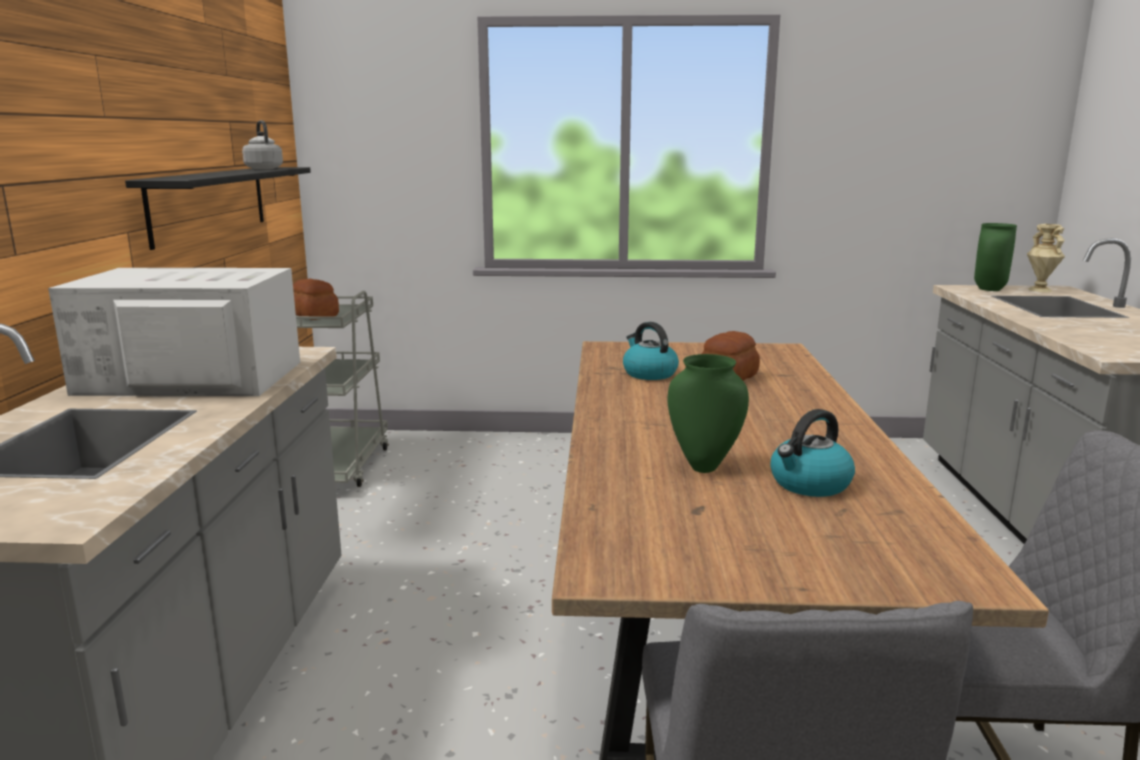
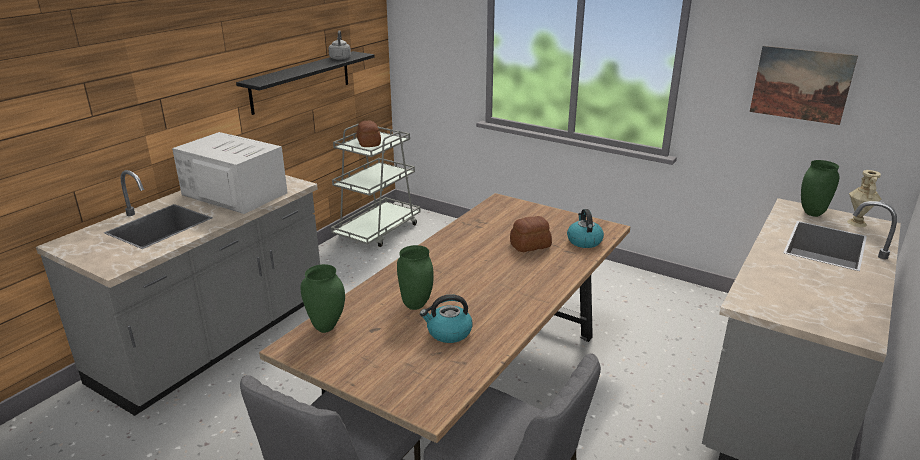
camera: 30 degrees right, 10 degrees up
kettle [623,322,679,380] -> kettle moved to [567,209,604,248]
none -> green vase [300,264,345,333]
none -> picture [750,46,858,125]

